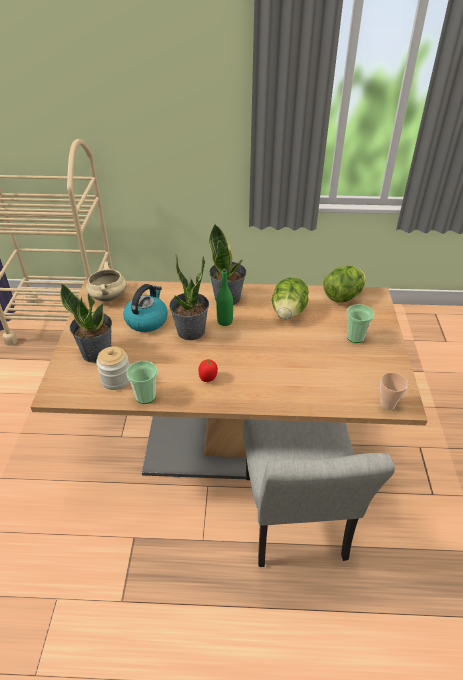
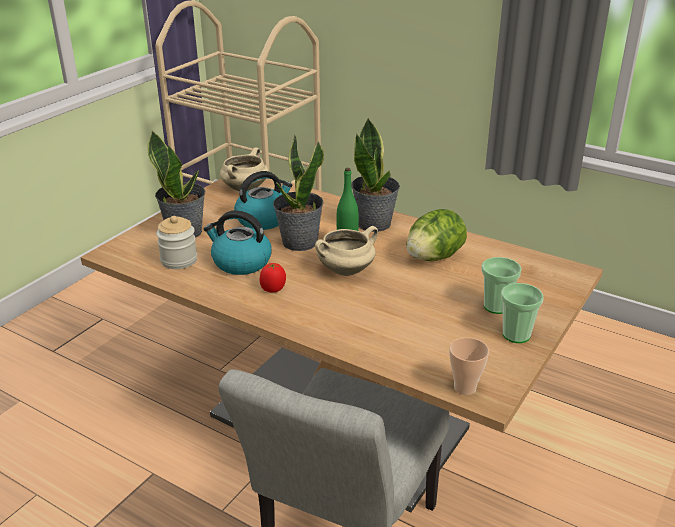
camera: 30 degrees right, 10 degrees down
cup [126,361,157,404] -> cup moved to [501,283,544,343]
lettuce [323,266,366,302] -> none
none -> kettle [204,210,272,275]
none -> beige cooking pot [315,226,378,276]

